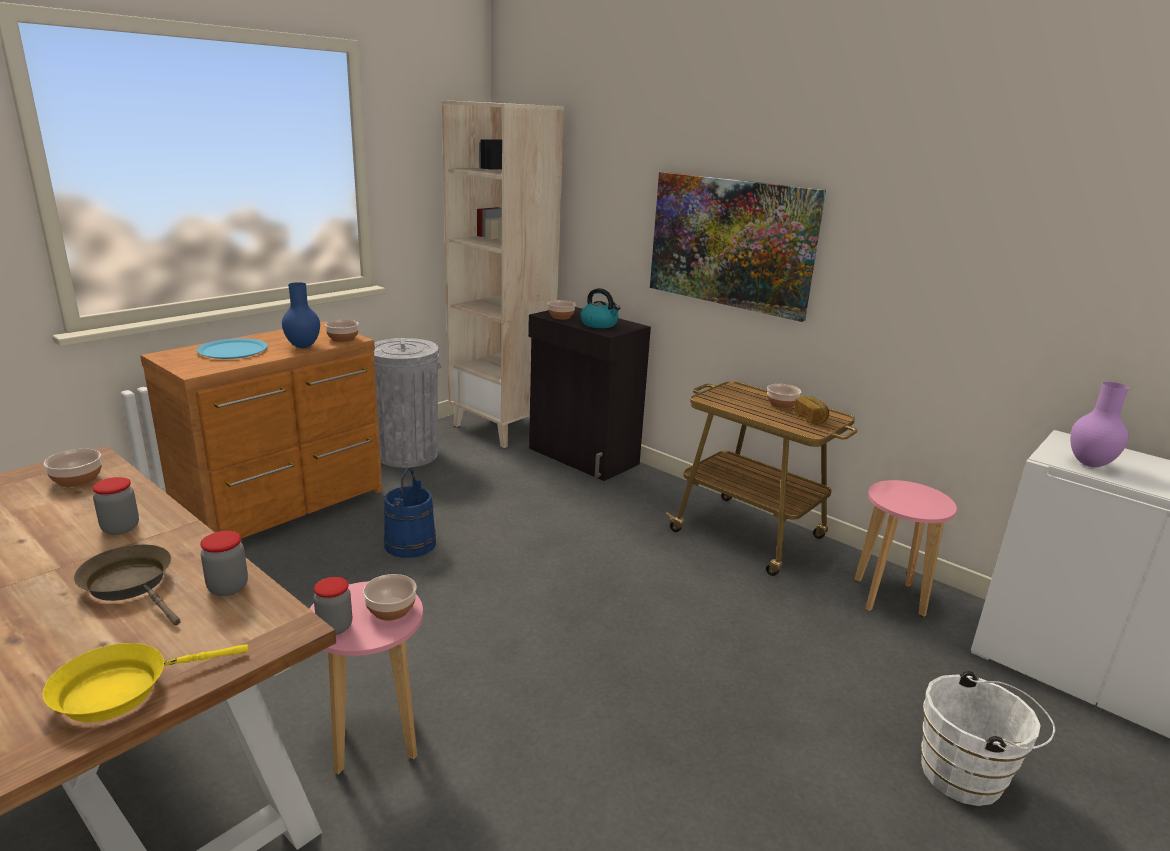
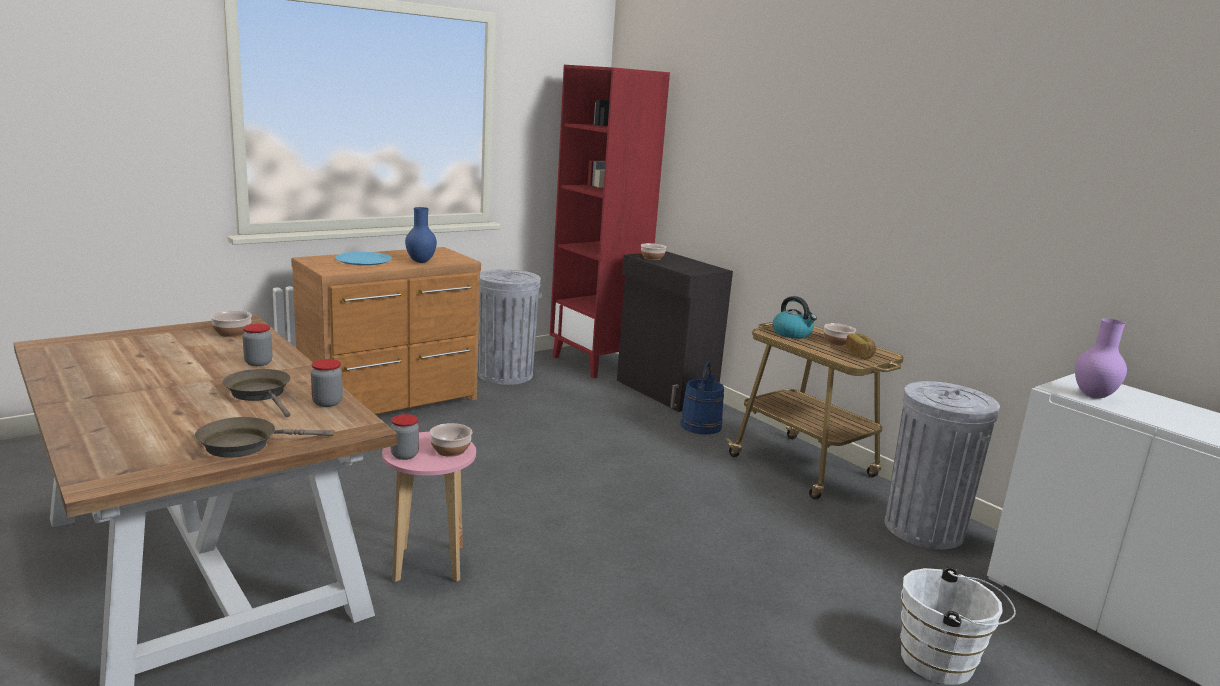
camera: 10 degrees right, 5 degrees down
yellow frying pan [43,643,248,722] -> brown frying pan [195,417,334,458]
bowl [325,320,359,342] -> none
blue bucket [384,468,436,558] -> blue bucket moved to [680,361,724,435]
beige bookcase [442,100,564,448] -> red bookcase [550,65,670,378]
kettle [581,288,620,328] -> kettle moved to [773,296,817,338]
picture [650,172,826,322] -> none
pink stool [854,480,957,617] -> grey trash can [884,381,1000,549]

